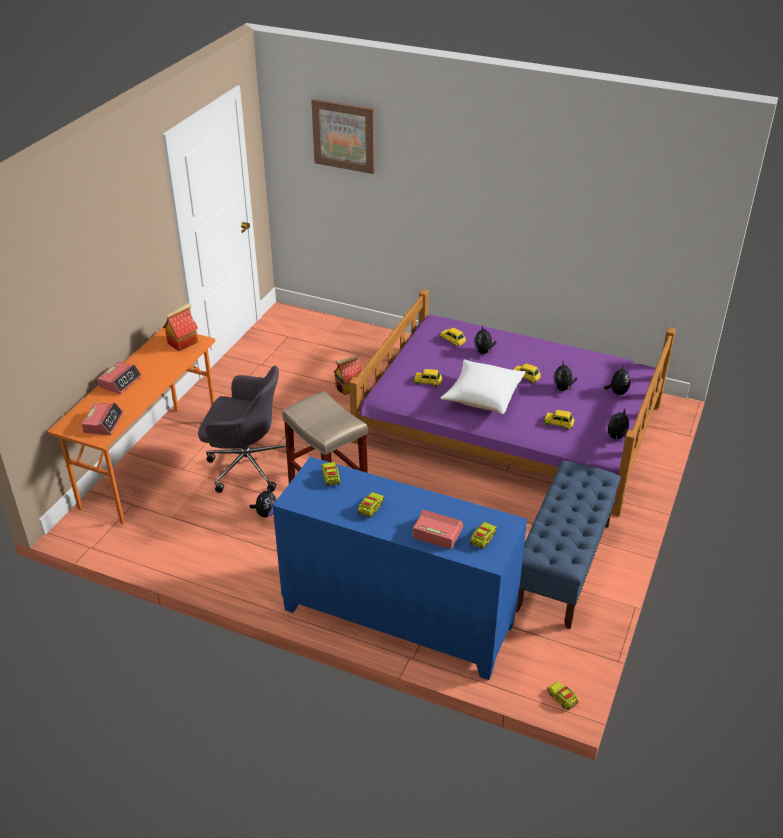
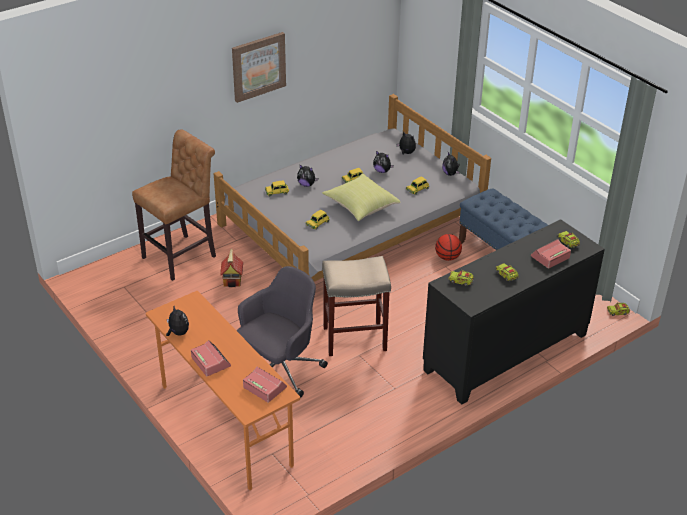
camera: 60 degrees left, 0 degrees up
toy house [163,303,198,351] -> none
plush toy [250,486,276,517] -> plush toy moved to [166,306,189,336]
blue cabinet [273,457,527,680] -> black cabinet [423,219,605,405]
picture [311,98,375,174] -> picture moved to [232,32,286,103]
purple bed [349,289,676,516] -> grey bed [214,94,491,282]
white pillow [441,359,526,414] -> yellow pillow [322,173,400,221]
none -> brown stool [132,129,216,281]
none -> basketball [435,234,462,261]

